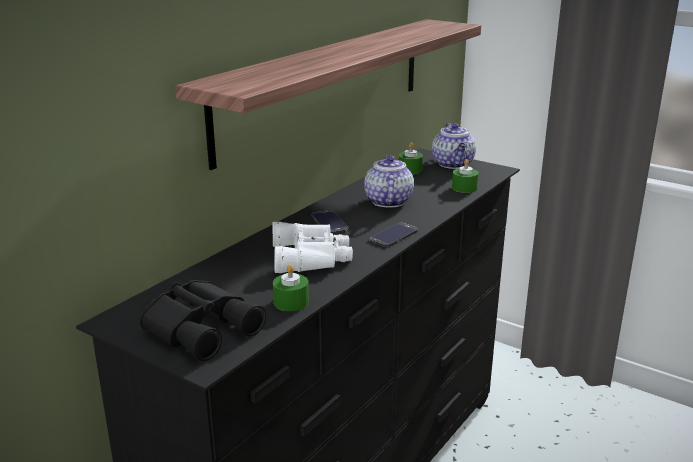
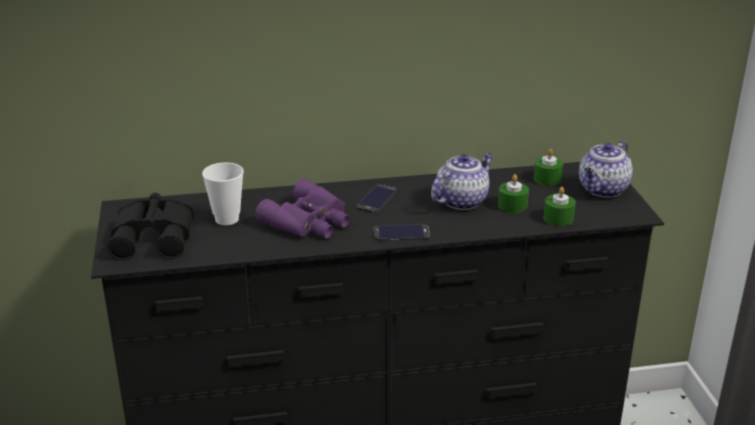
camera: 45 degrees right, 5 degrees up
shelf [175,19,481,170] -> none
white binoculars [273,222,353,273] -> purple binoculars [255,178,350,239]
green candle [273,265,309,311] -> green candle moved to [498,174,529,213]
none -> cup [202,162,244,225]

